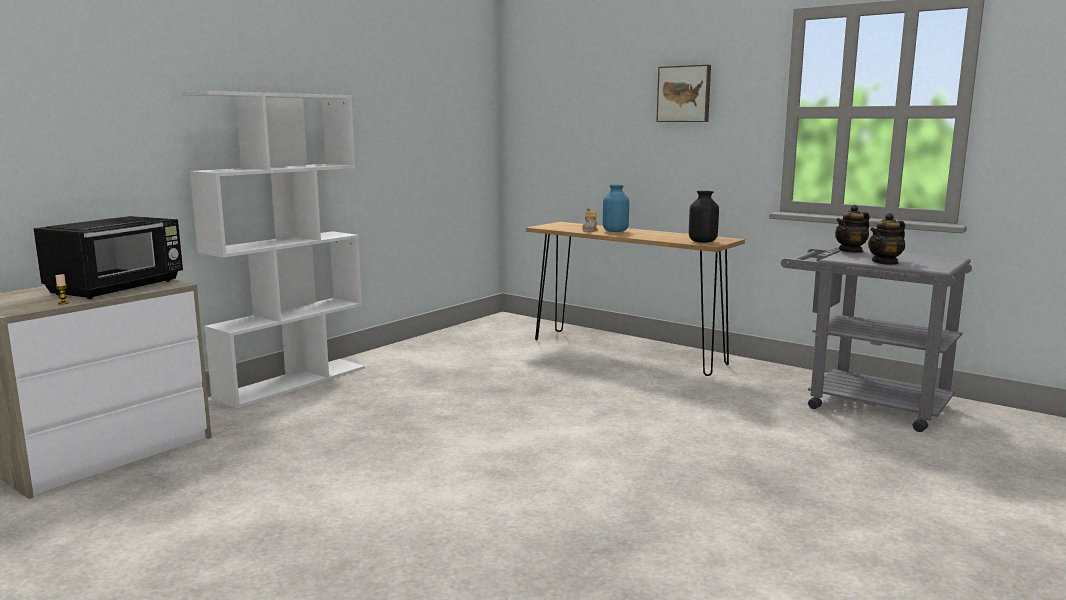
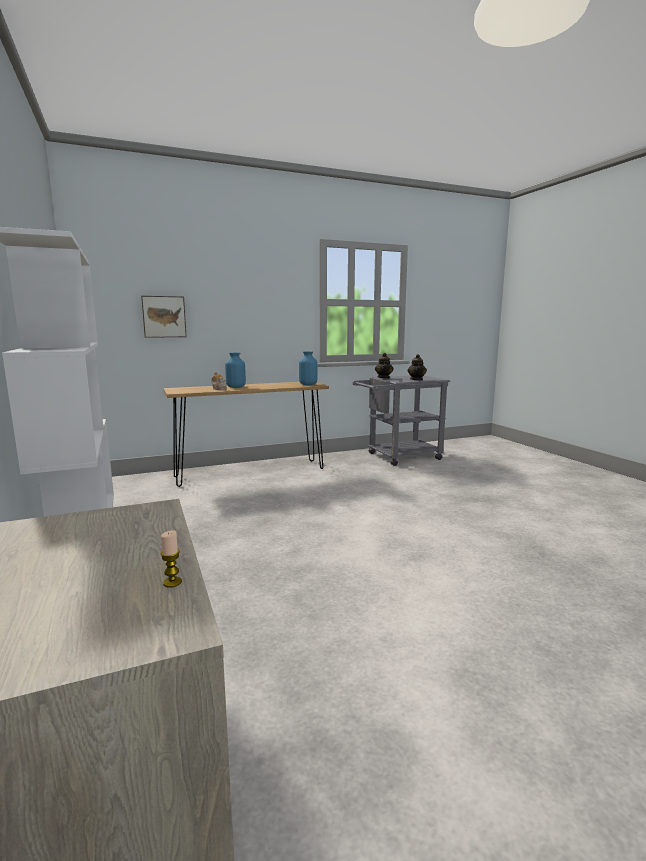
camera: 60 degrees left, 0 degrees up
black microwave [34,216,183,299] -> none
picture [657,65,711,122] -> picture moved to [141,296,187,338]
black vase [689,191,719,243] -> blue vase [299,351,317,385]

